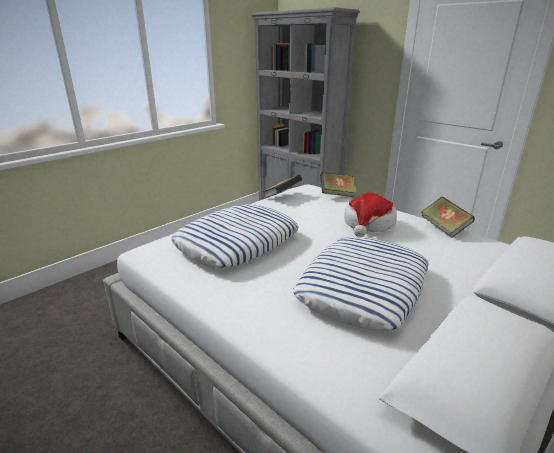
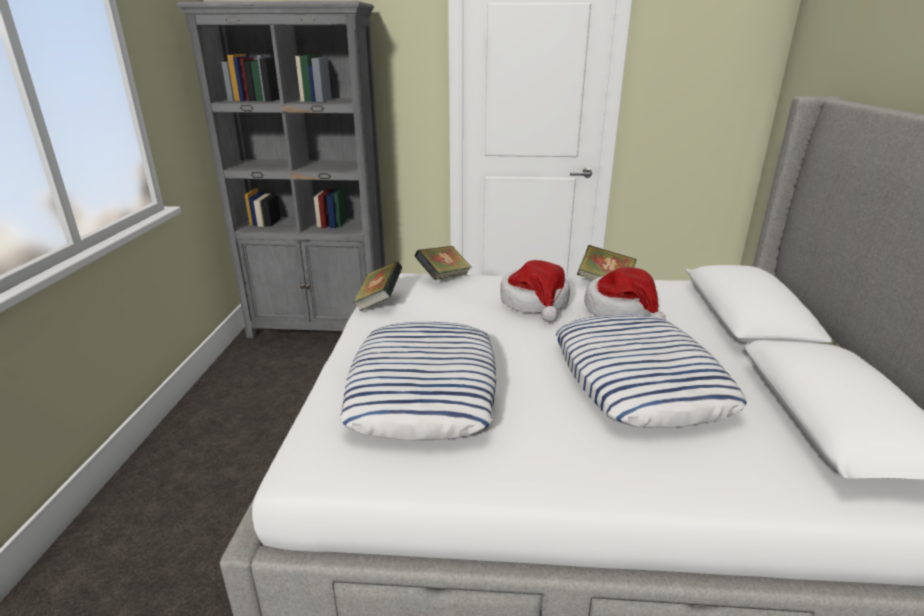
camera: 40 degrees left, 0 degrees up
none -> hat [584,267,666,320]

